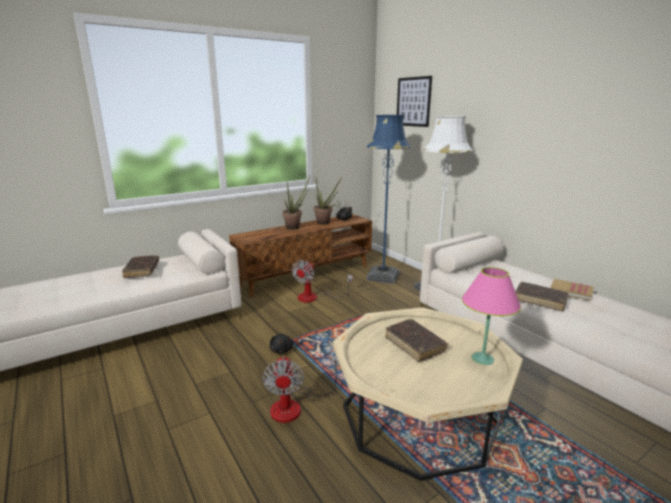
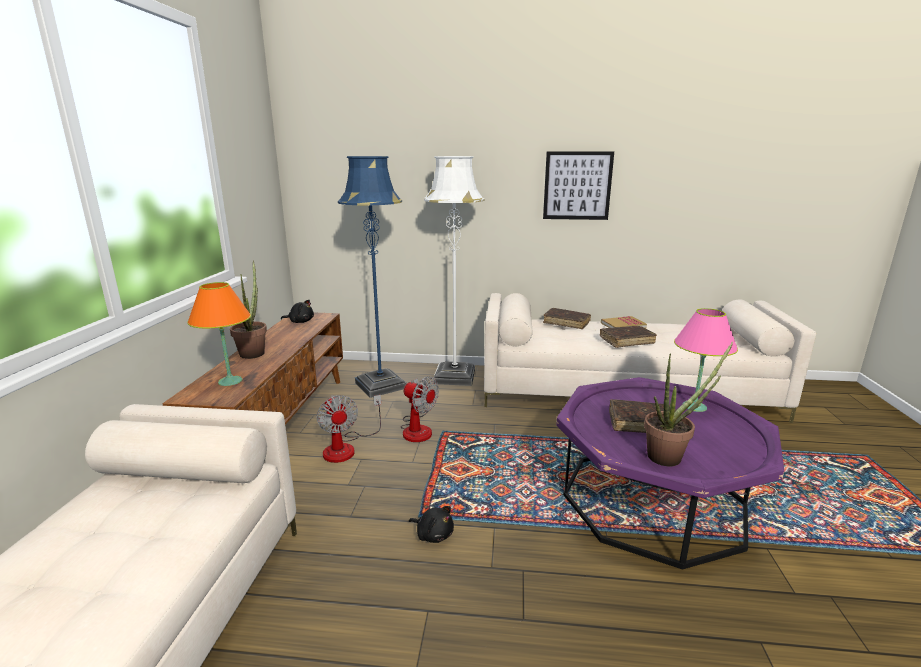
camera: 50 degrees left, 0 degrees up
brown book [122,255,159,278] -> brown book moved to [543,308,591,329]
fan [262,356,339,423] -> fan moved to [401,376,439,442]
potted plant [314,178,342,225] -> potted plant moved to [644,342,733,466]
beige coffee table [333,307,523,481] -> purple coffee table [556,377,784,570]
picture [397,76,432,127] -> picture moved to [543,151,614,220]
none -> orange table lamp [187,282,251,386]

